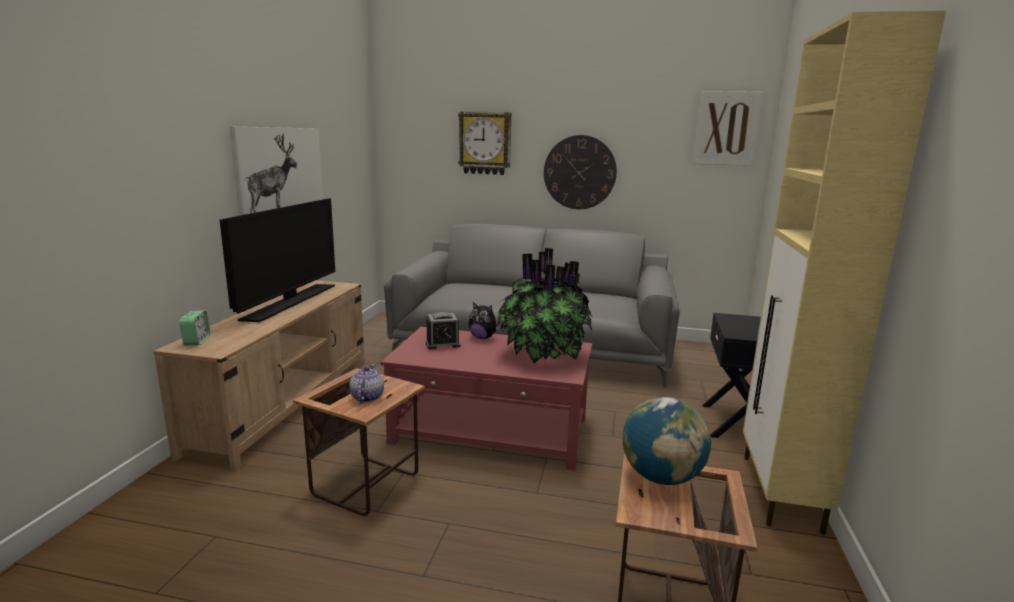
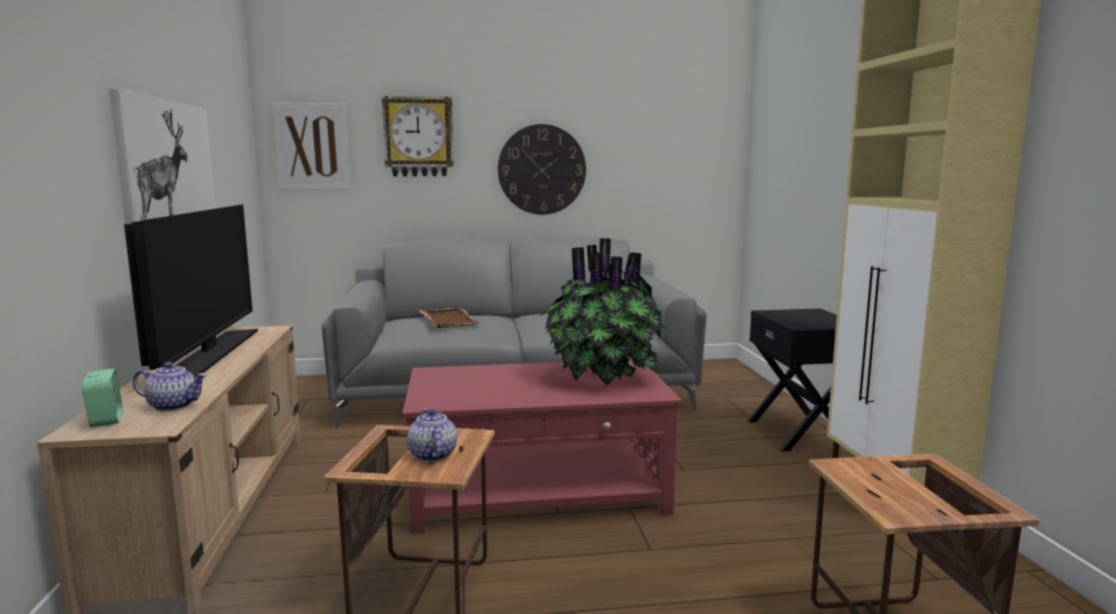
camera: 20 degrees left, 5 degrees down
alarm clock [425,312,460,350] -> none
plush toy [468,302,501,339] -> none
globe [623,397,711,485] -> none
picture [692,91,763,166] -> picture moved to [272,103,351,190]
none -> teapot [133,362,207,411]
none -> brown tray [418,307,480,328]

